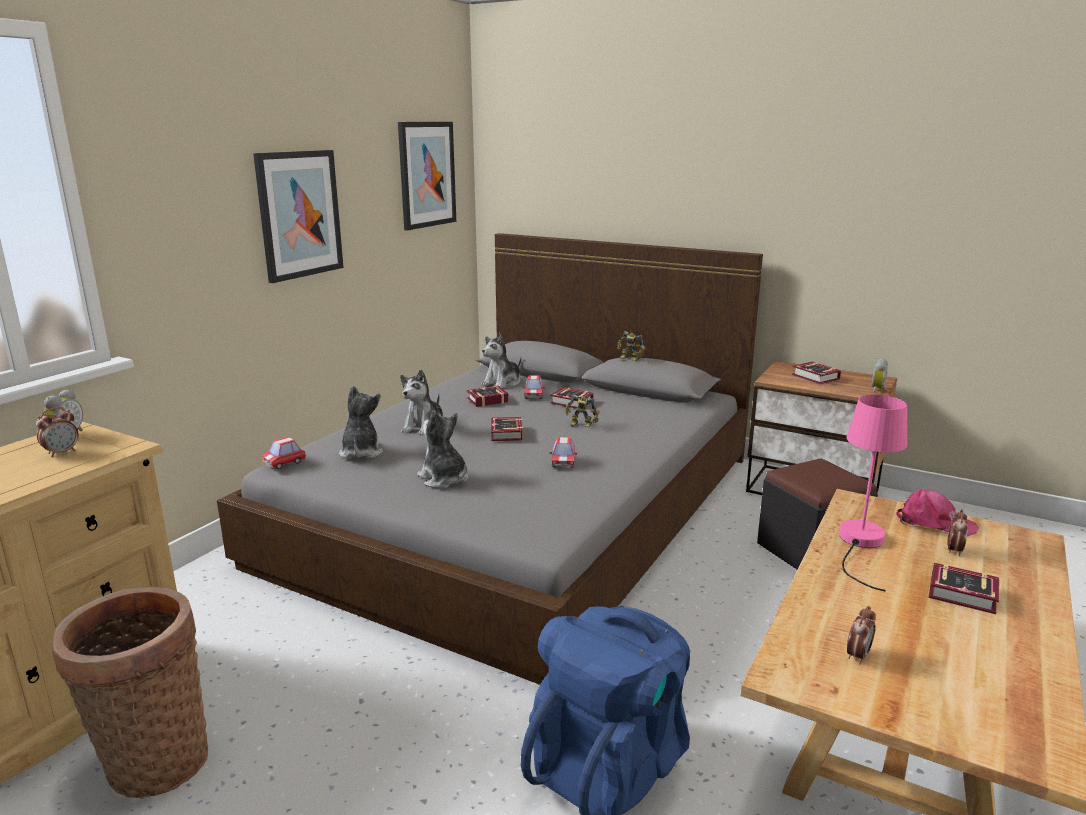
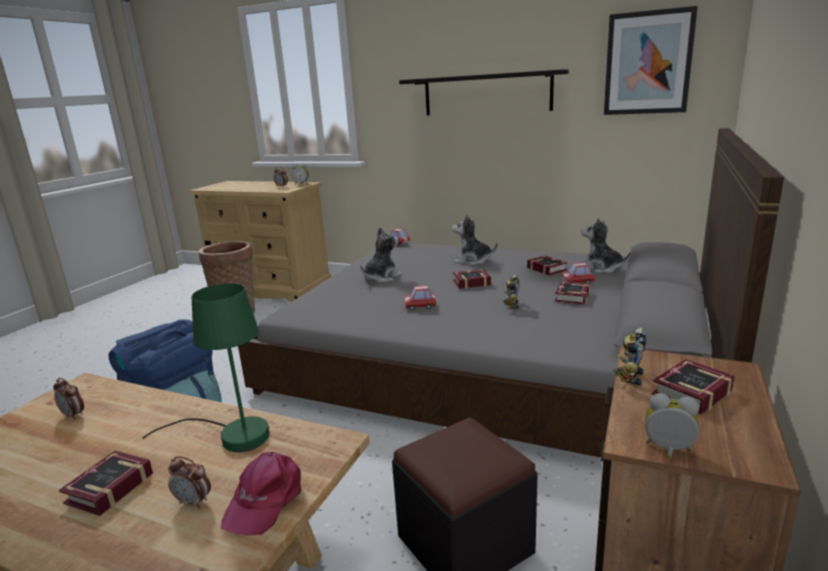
camera: 85 degrees right, 0 degrees up
picture [253,150,343,283] -> black shelf [399,69,569,115]
plush toy [339,386,383,459] -> none
toy robot [617,331,646,361] -> toy robot moved to [613,328,646,385]
pink table lamp [839,394,907,592] -> green table lamp [142,283,270,452]

